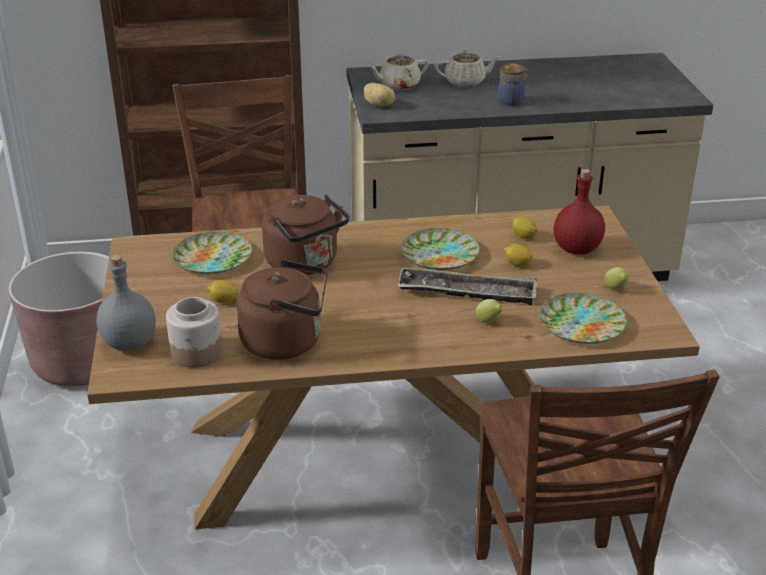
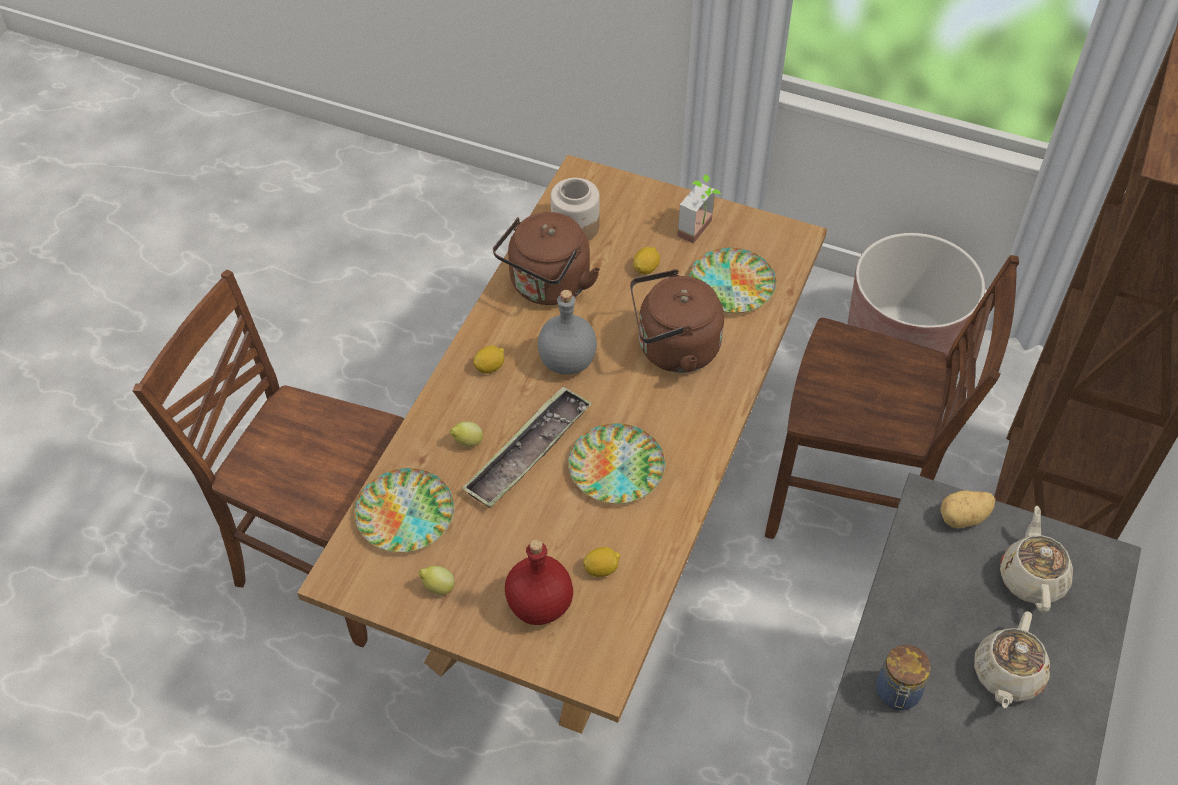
camera: 120 degrees right, 20 degrees up
grey bottle [96,255,156,351] -> grey bottle moved to [538,290,597,375]
lemon [504,244,533,267] -> lemon moved to [473,346,504,374]
none -> potted plant [677,174,721,243]

